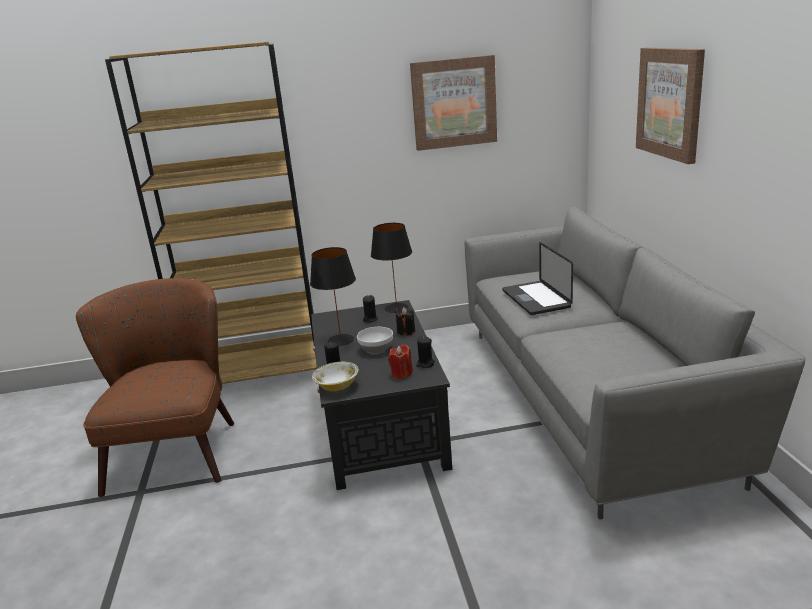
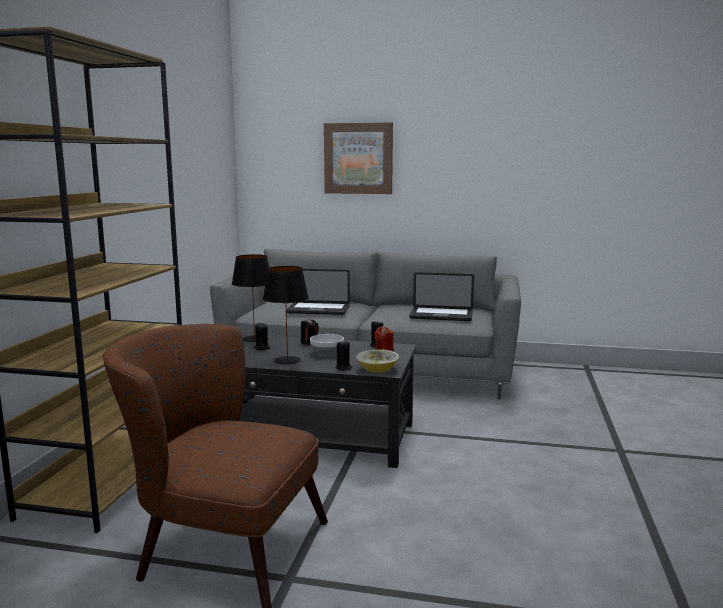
camera: 70 degrees left, 10 degrees down
picture [410,55,497,151] -> none
none -> laptop [409,272,474,321]

